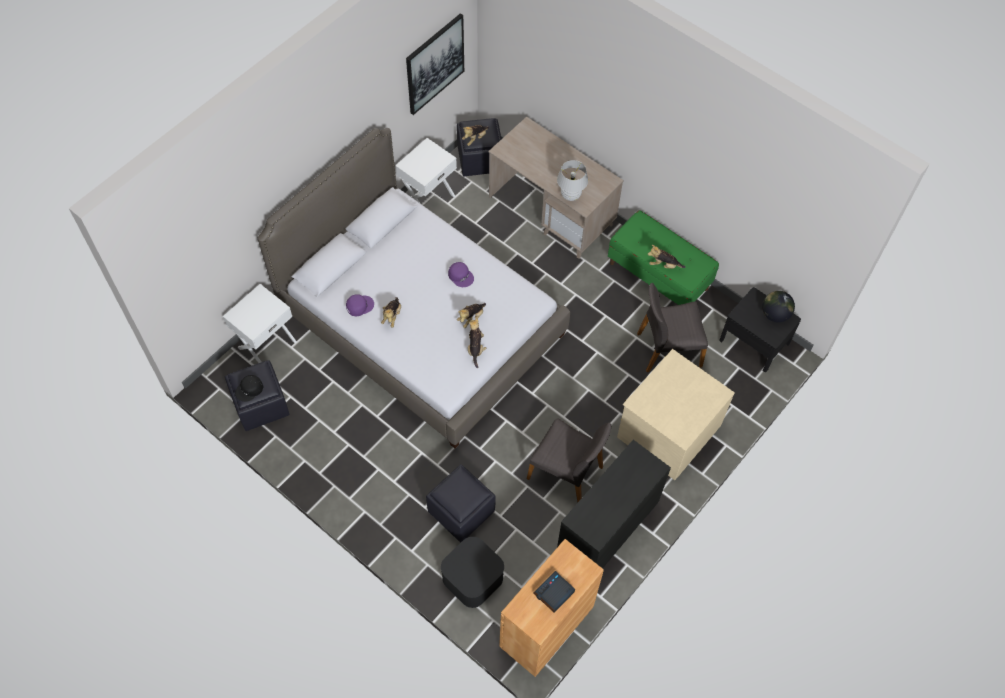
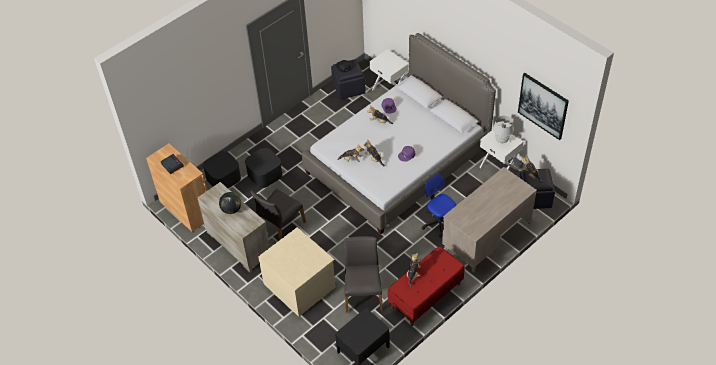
camera: 100 degrees right, 10 degrees down
black ottoman [426,464,496,542] -> black storage box [245,148,283,188]
white table lamp [557,160,588,201] -> white table lamp moved to [493,116,514,143]
black dresser [557,440,671,568] -> beige dresser [198,182,270,272]
green bench [608,210,719,305] -> red bench [387,246,465,326]
globe [762,291,795,323] -> globe moved to [219,192,241,214]
none -> office chair [421,173,456,238]

